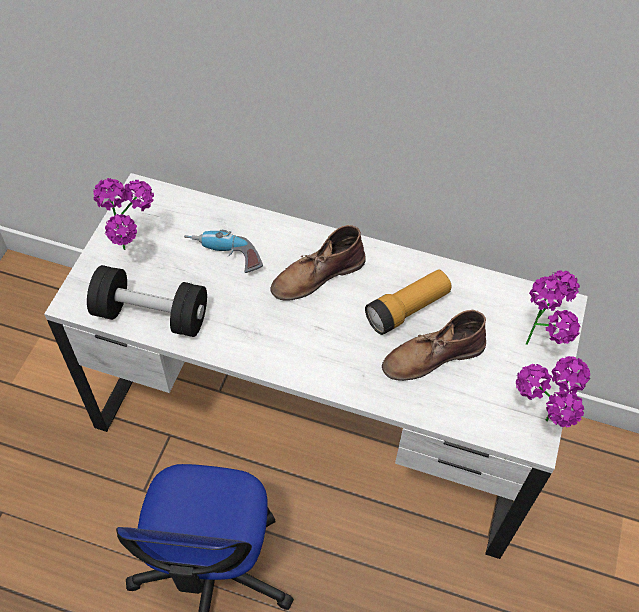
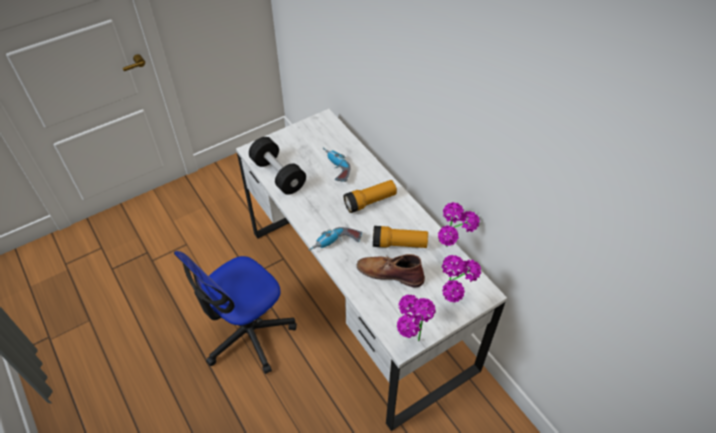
camera: 40 degrees right, 5 degrees down
potted plant [93,178,154,250] -> potted plant moved to [438,202,480,247]
brown boot [270,225,366,301] -> flashlight [344,180,397,213]
none -> power drill [308,227,362,251]

